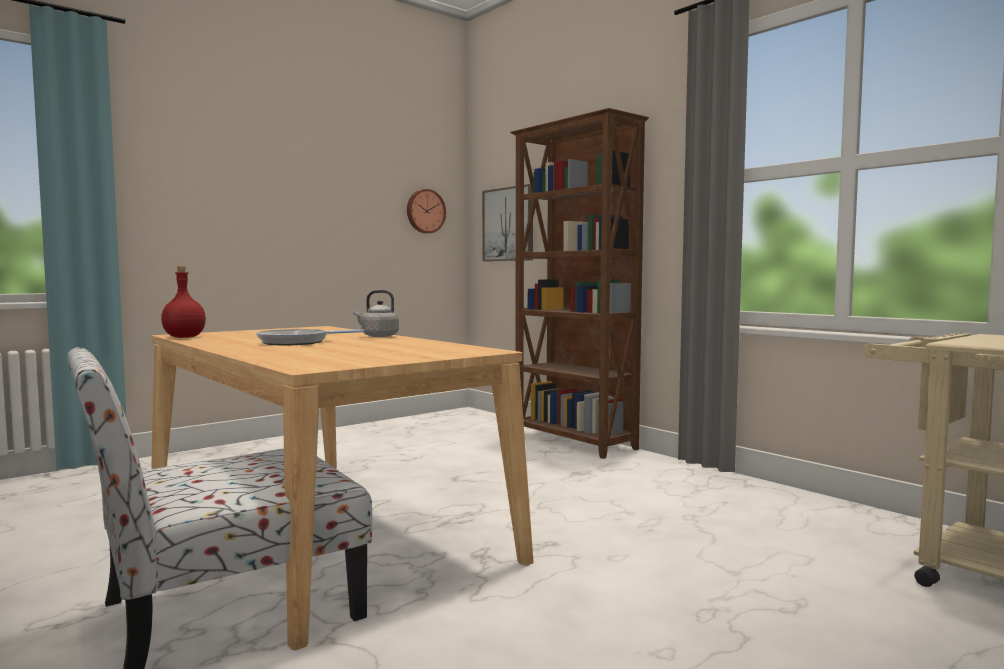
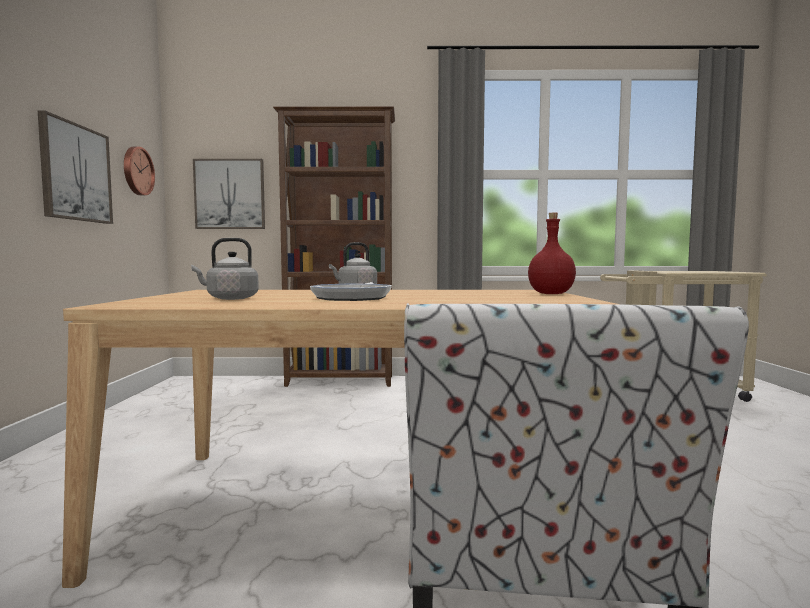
camera: 50 degrees left, 0 degrees up
red bottle [161,267,206,338] -> red bottle moved to [528,213,576,294]
none -> picture [38,111,113,224]
none -> grey kettle [191,238,259,300]

